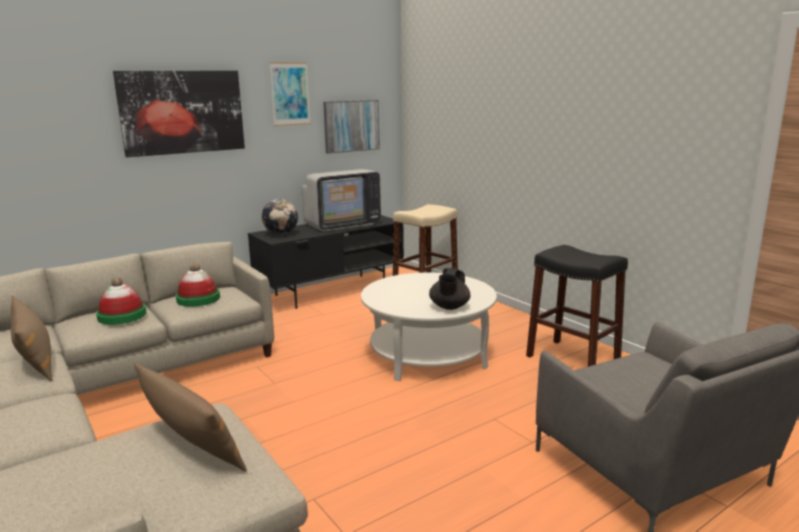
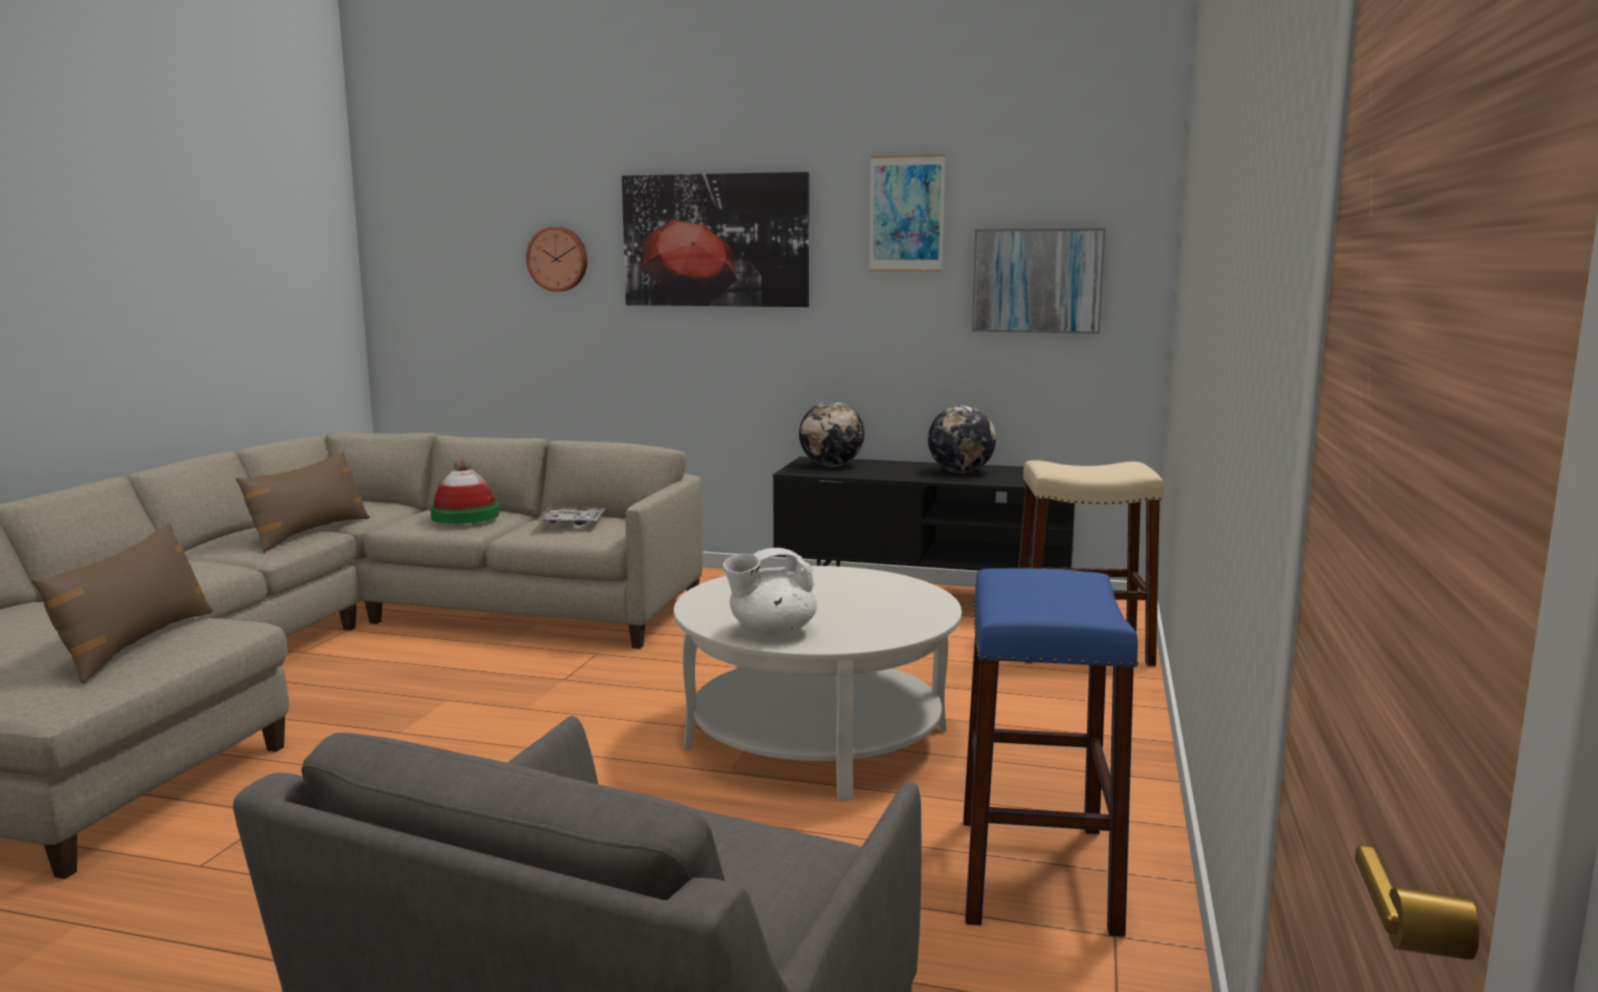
camera: 50 degrees right, 5 degrees down
hat [176,263,220,307] -> tray [537,507,605,525]
television [301,169,381,231] -> globe [928,405,996,473]
black teapot [429,268,470,310] -> white teapot [723,548,817,637]
black stool [526,245,628,367] -> blue stool [963,568,1139,937]
none -> wall clock [526,226,587,292]

